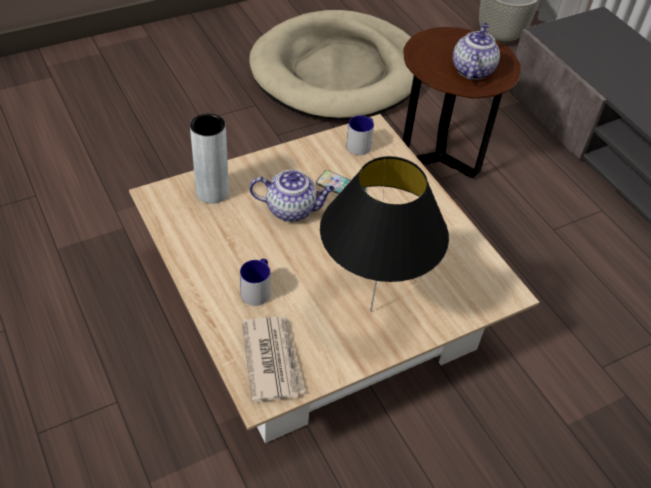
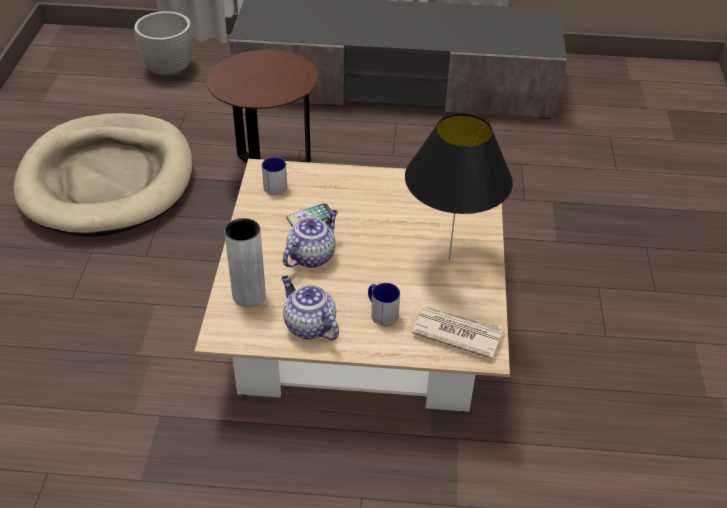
camera: 55 degrees left, 5 degrees down
teapot [453,23,500,80] -> teapot moved to [282,276,339,340]

